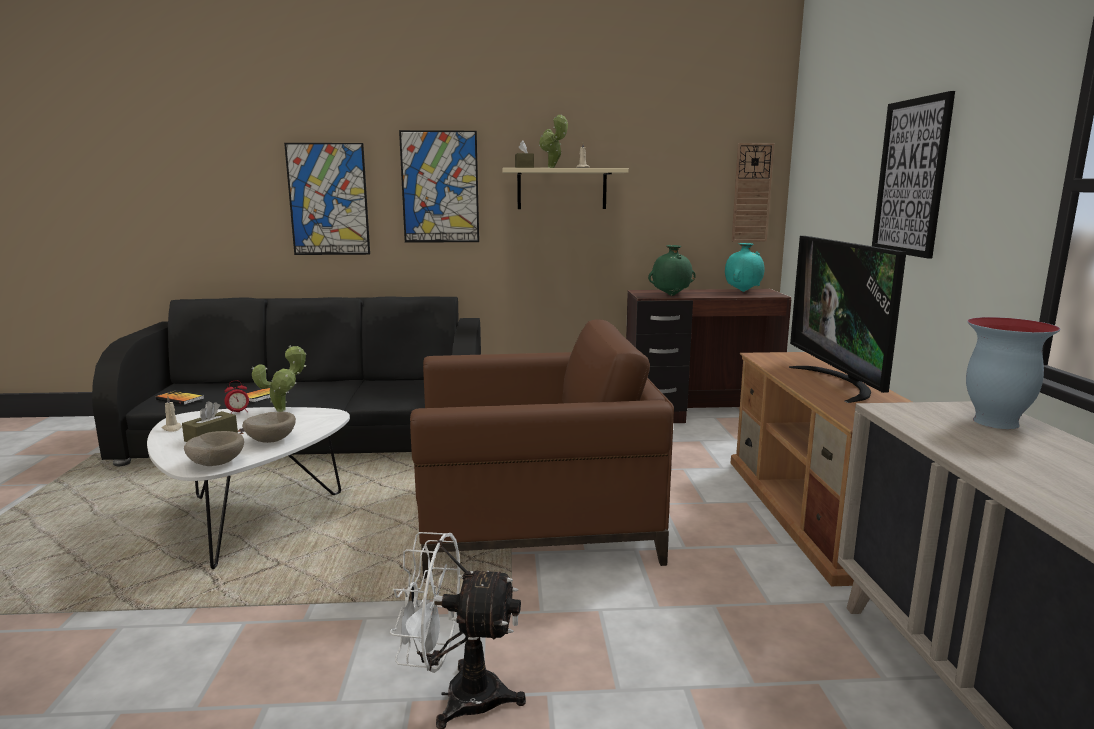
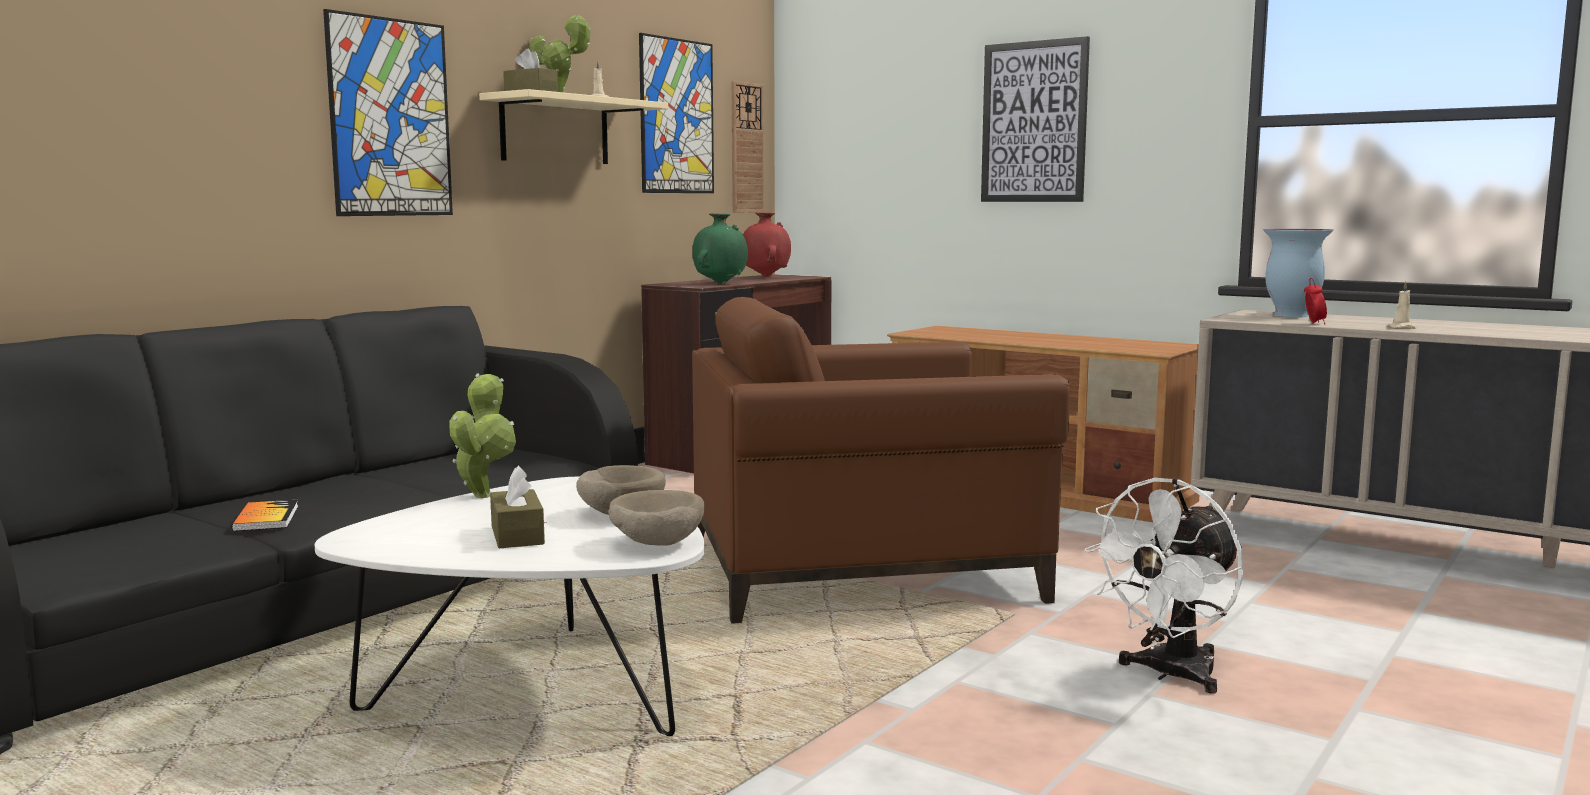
camera: 50 degrees left, 5 degrees down
book [155,390,204,405] -> none
beige candle [162,397,182,432] -> beige candle moved to [1387,281,1418,329]
alarm clock [225,381,249,414] -> alarm clock moved to [1304,278,1327,324]
picture [284,143,370,255] -> picture moved to [639,33,714,193]
brown armchair [410,319,674,579] -> brown armchair turned 135 degrees counterclockwise [692,297,1070,624]
turquoise vase [725,243,765,292] -> red vase [743,212,791,277]
television [789,236,906,403] -> none

